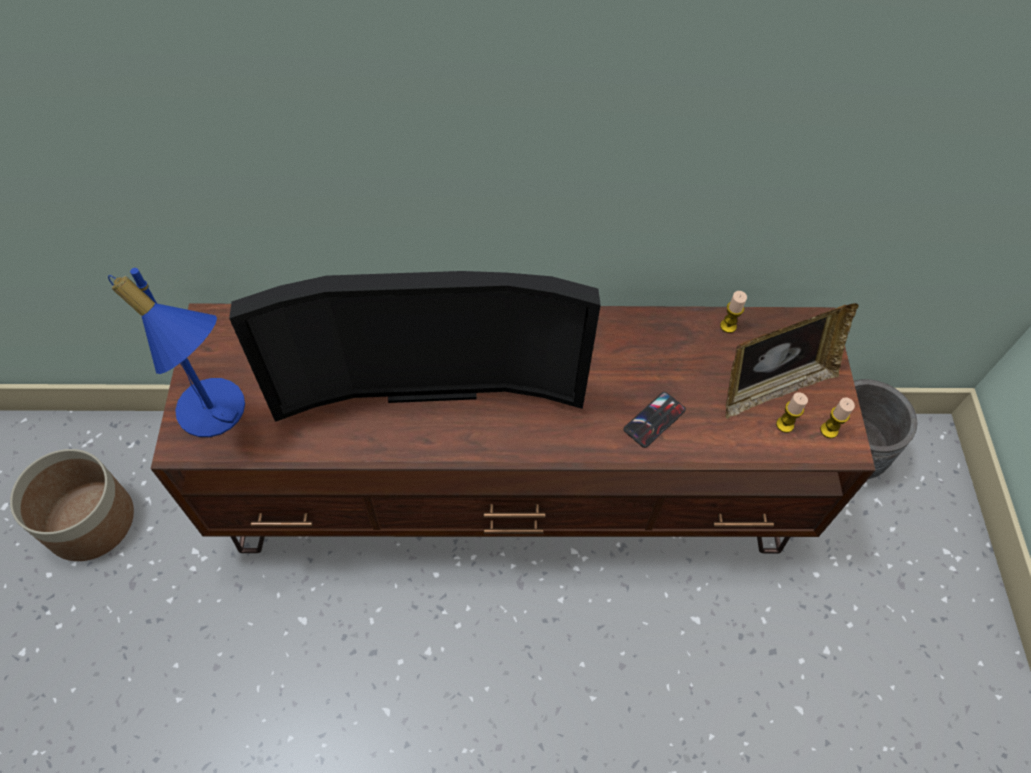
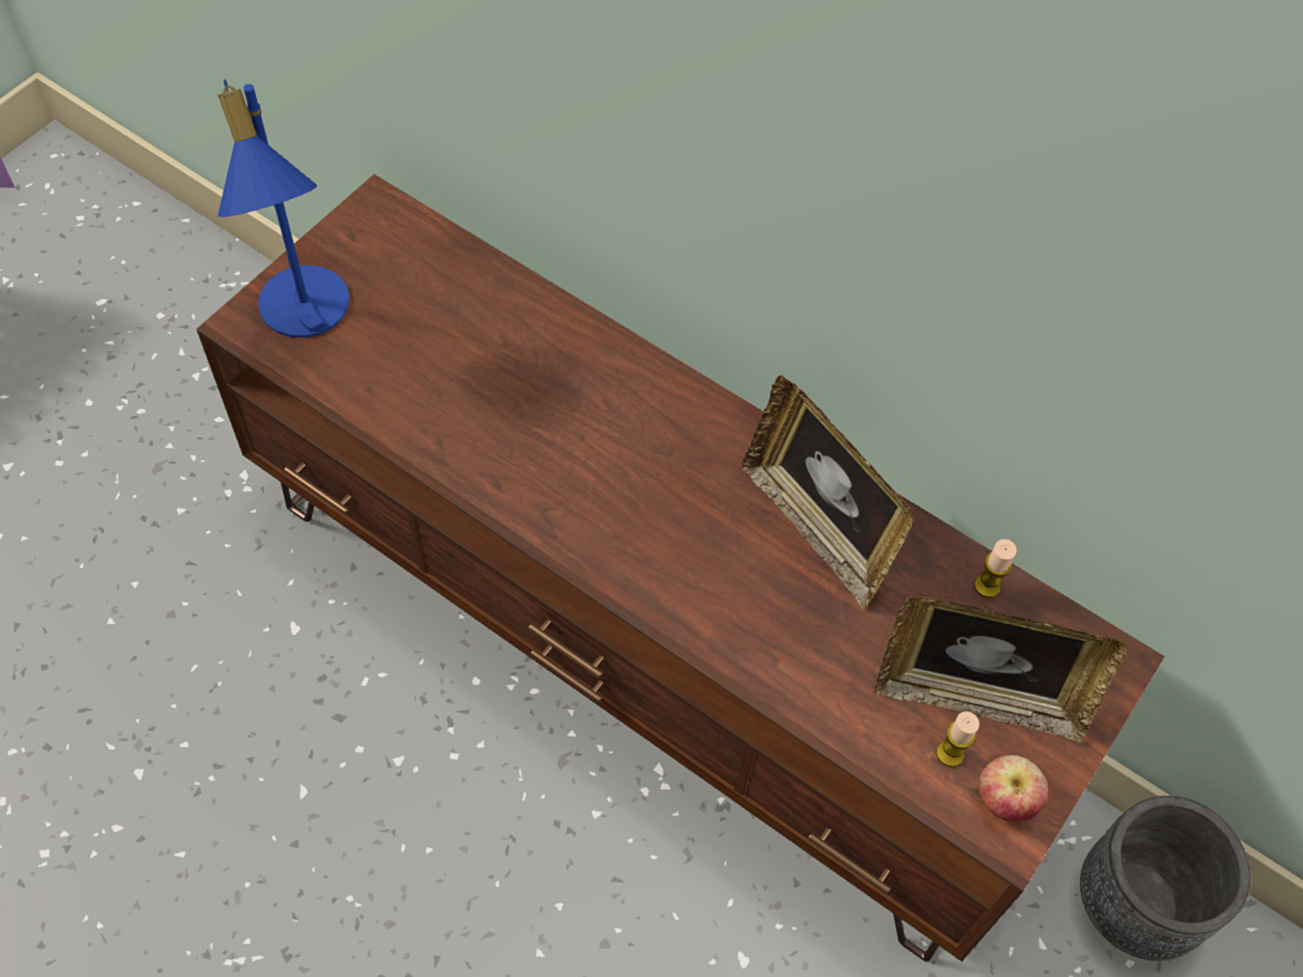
camera: 35 degrees right, 0 degrees up
planter [10,449,134,561] -> none
television [229,271,601,422] -> none
phone [623,392,686,448] -> none
candle [820,397,855,438] -> apple [979,755,1048,821]
none -> picture frame [742,375,914,609]

